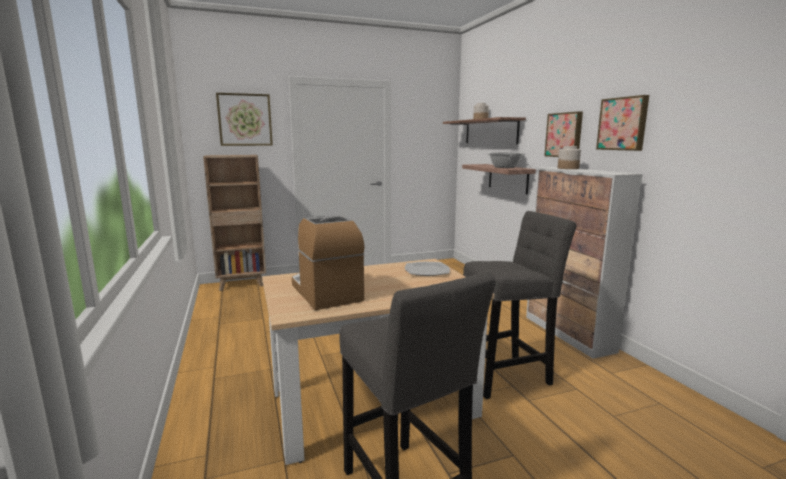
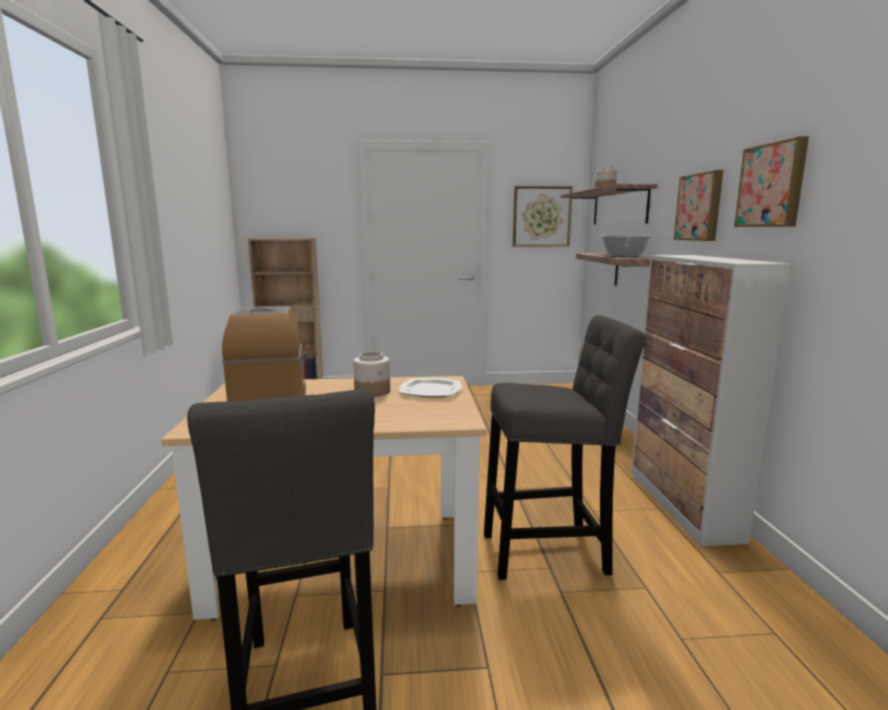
camera: 15 degrees right, 0 degrees up
picture [216,93,273,146] -> picture moved to [513,186,573,247]
jar [558,146,581,169] -> jar moved to [353,352,390,397]

